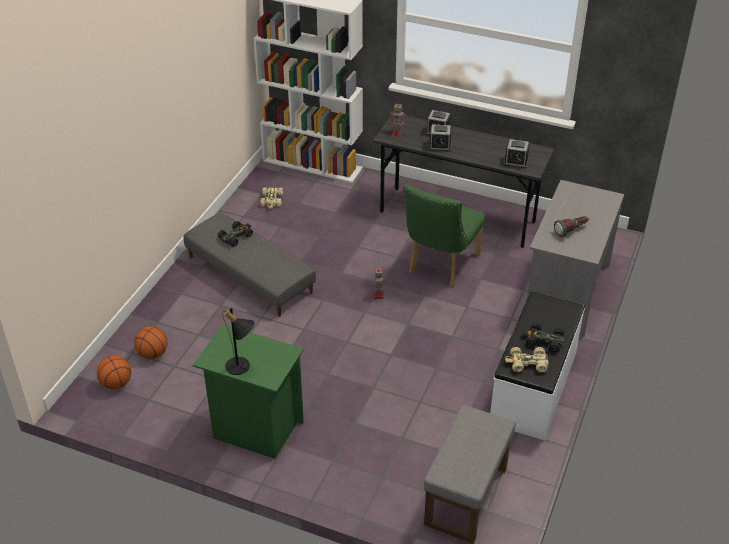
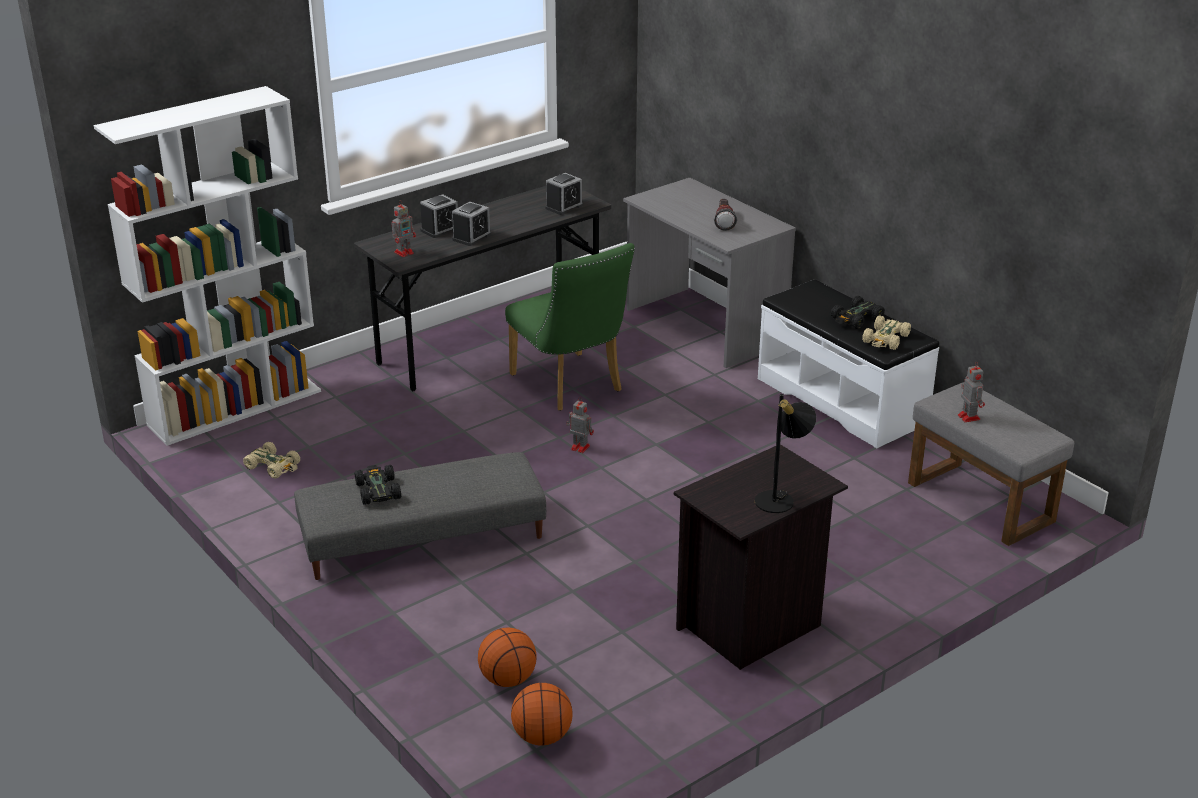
camera: 60 degrees left, 10 degrees down
green nightstand [193,325,304,459] -> black nightstand [674,444,848,670]
none -> toy robot [958,363,985,422]

